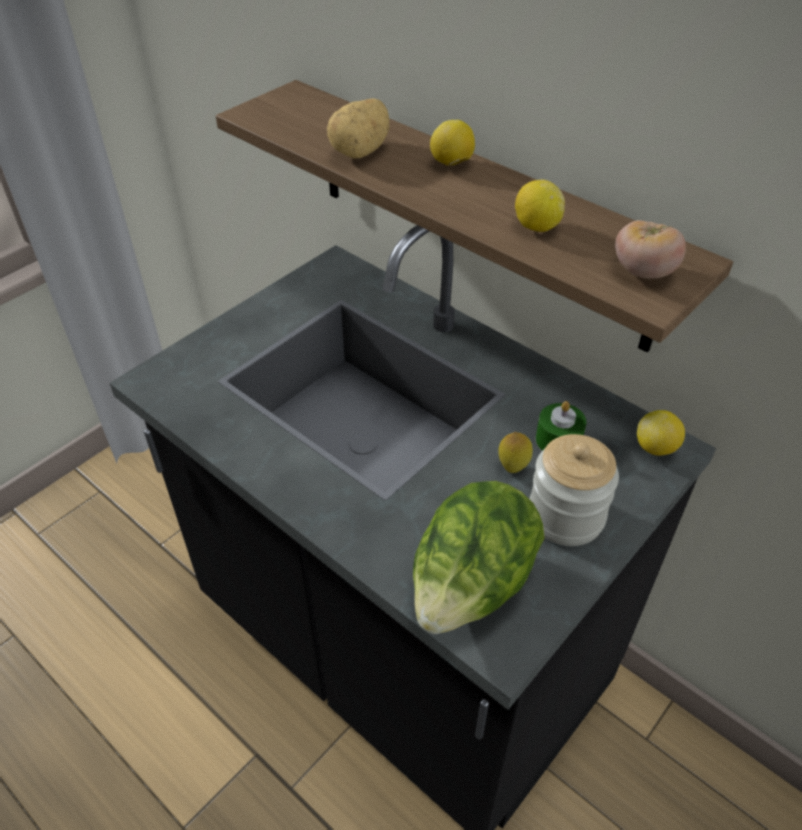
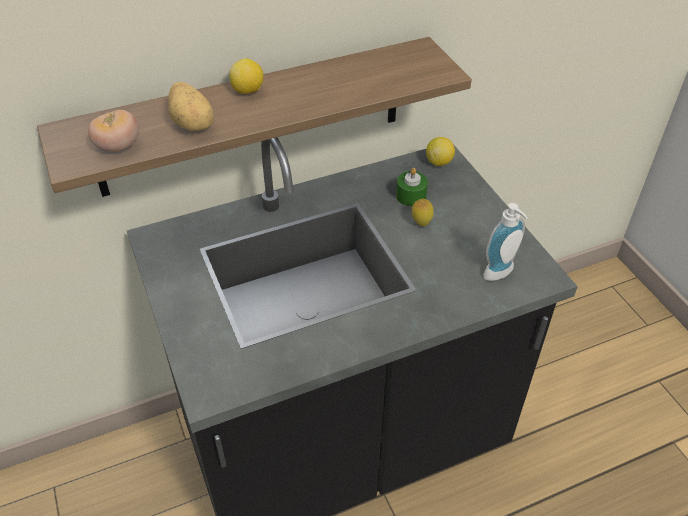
camera: 65 degrees left, 0 degrees up
lettuce [413,481,545,634] -> soap dispenser [483,203,528,281]
lemon [515,180,565,232] -> none
jar [529,434,619,546] -> none
tomato [615,220,686,279] -> tomato moved to [88,110,139,152]

